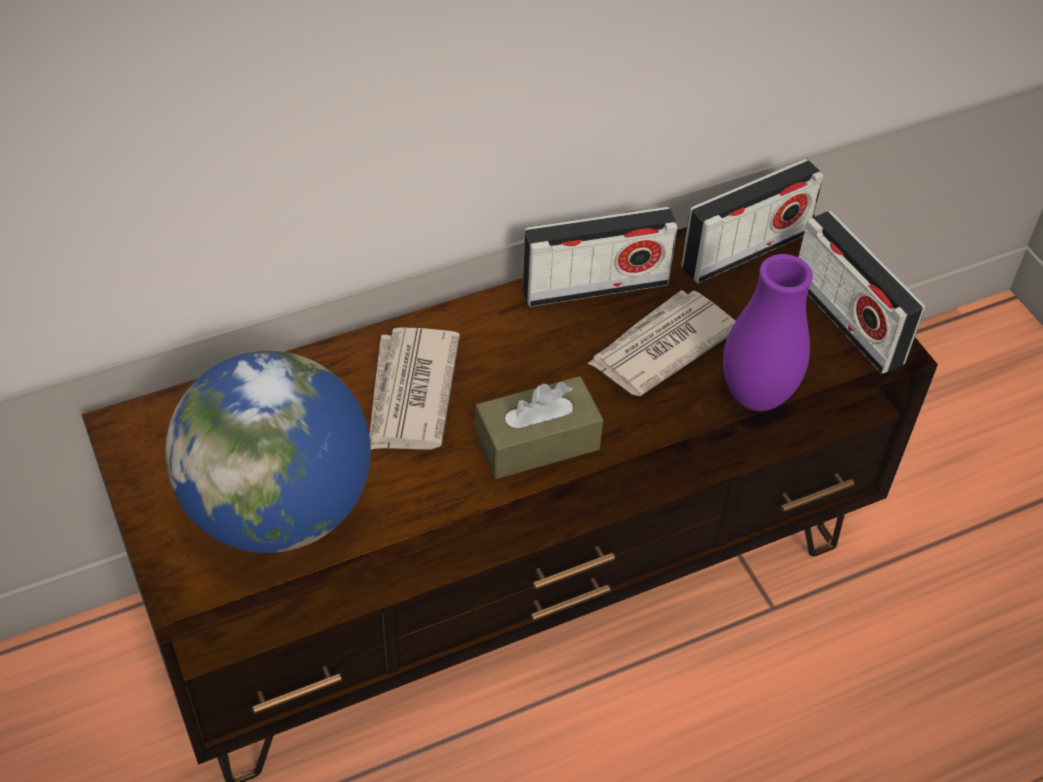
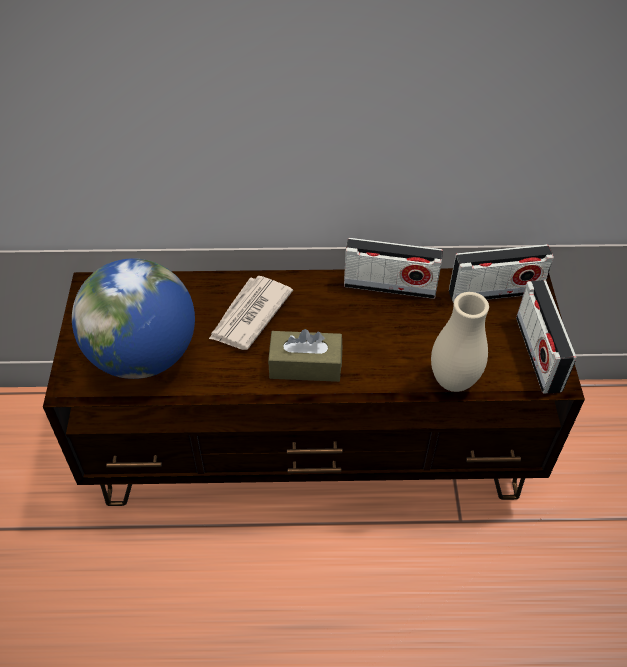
camera: 25 degrees right, 0 degrees up
newspaper [588,290,736,396] -> none
purple vase [723,254,813,411] -> beige vase [431,292,489,392]

